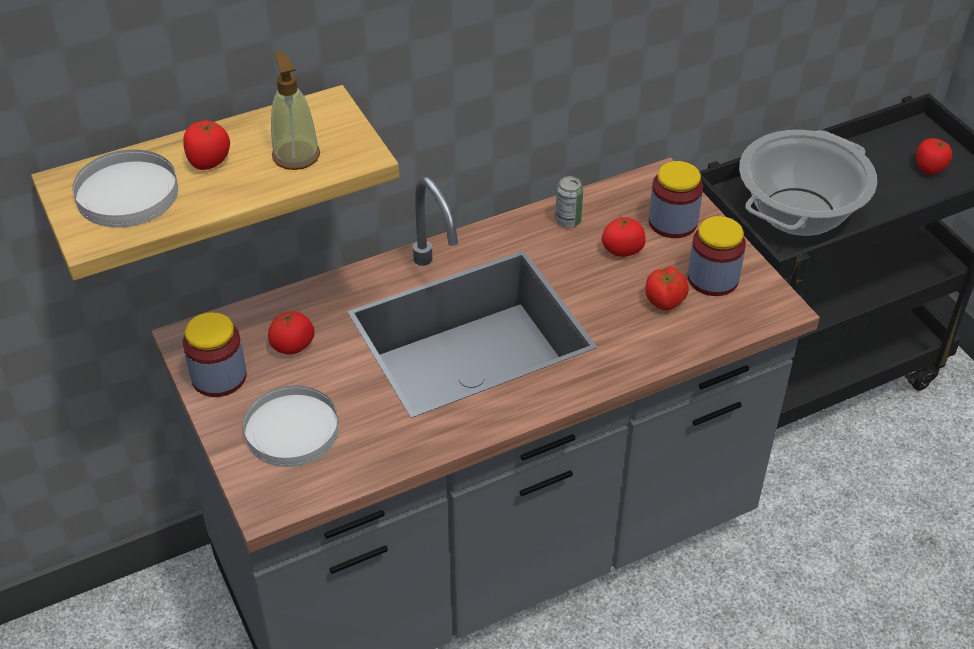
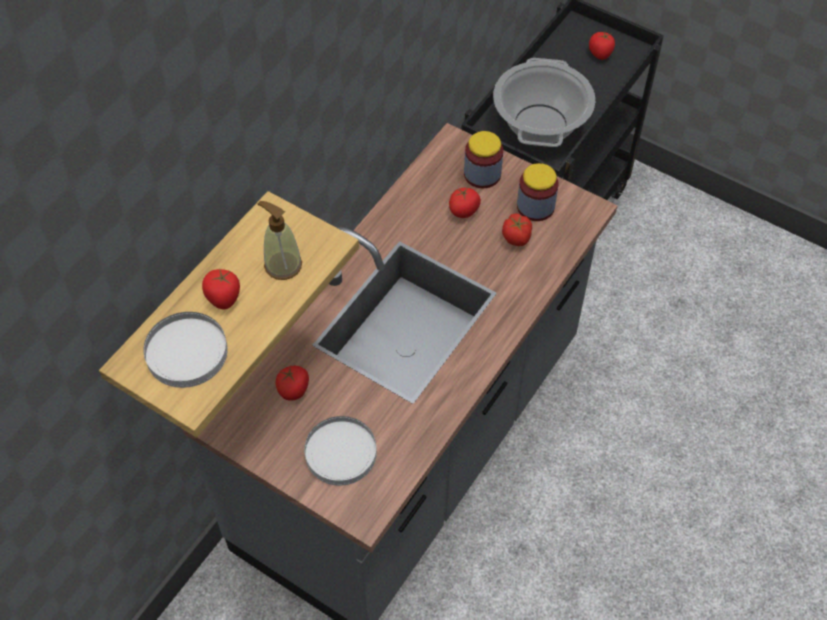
camera: 30 degrees left, 10 degrees up
jar [183,312,247,397] -> none
can [555,176,583,228] -> none

